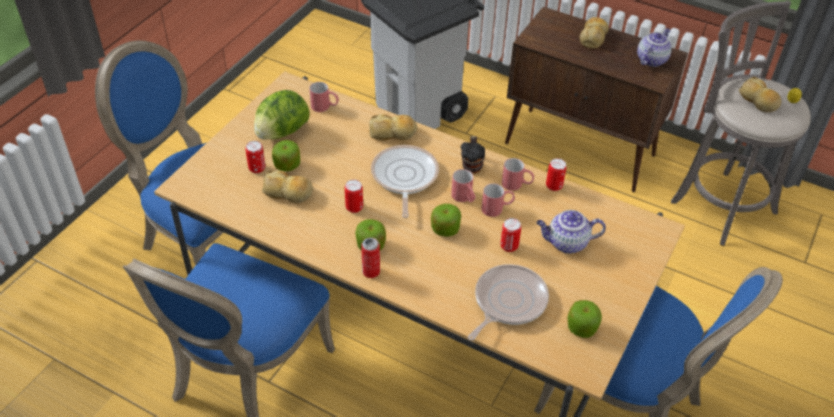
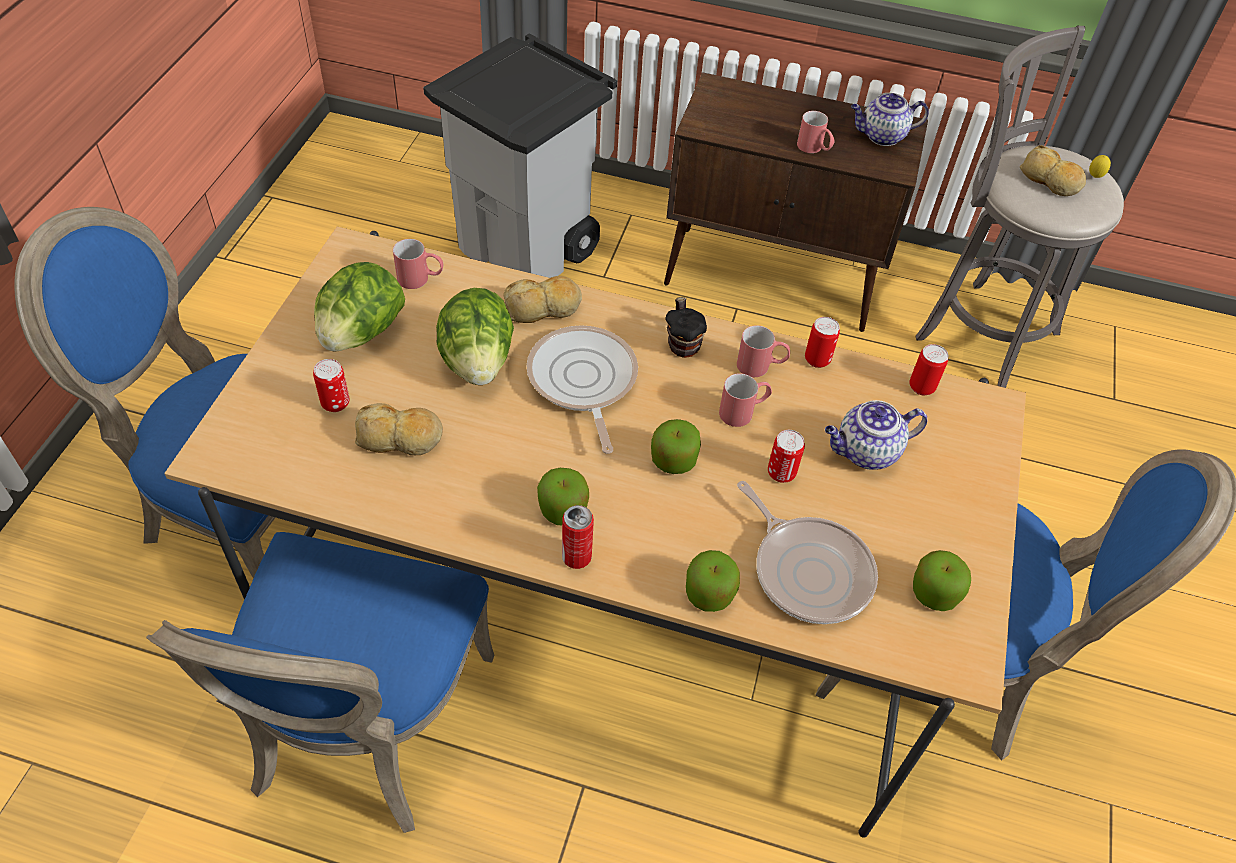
camera: 15 degrees left, 5 degrees up
apple [272,140,300,171] -> apple moved to [686,550,740,612]
can [345,180,363,213] -> can moved to [909,344,948,395]
red mug [451,169,476,203] -> red mug moved to [797,111,835,153]
frying pan [468,264,549,341] -> frying pan turned 120 degrees clockwise [737,481,878,624]
bread [580,17,609,48] -> none
teapot [637,28,672,67] -> teapot turned 120 degrees counterclockwise [851,93,929,146]
none -> lettuce [436,288,514,385]

